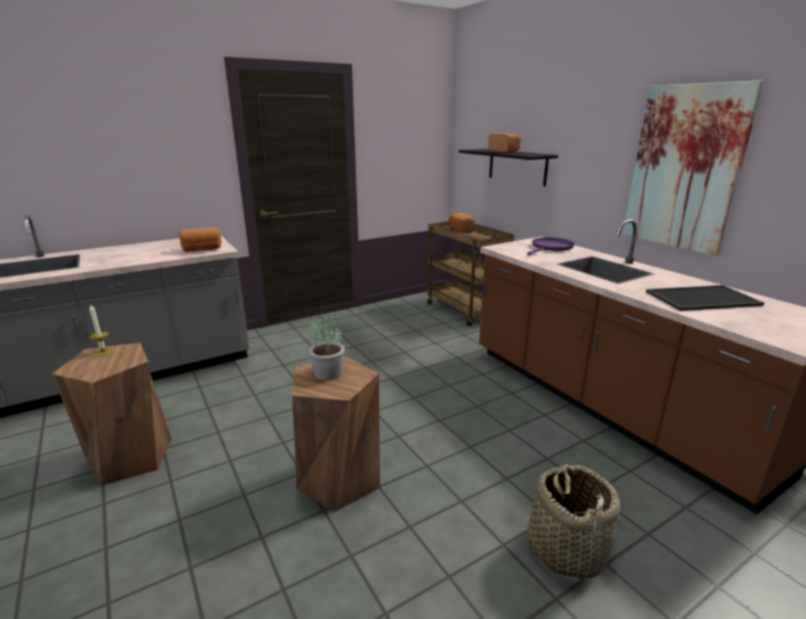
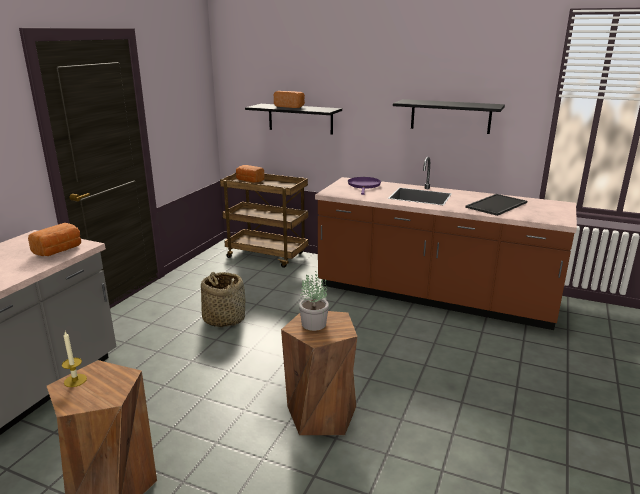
camera: 35 degrees left, 0 degrees up
basket [528,464,620,582] -> basket moved to [201,272,245,327]
picture [623,80,764,256] -> black shelf [393,99,505,134]

